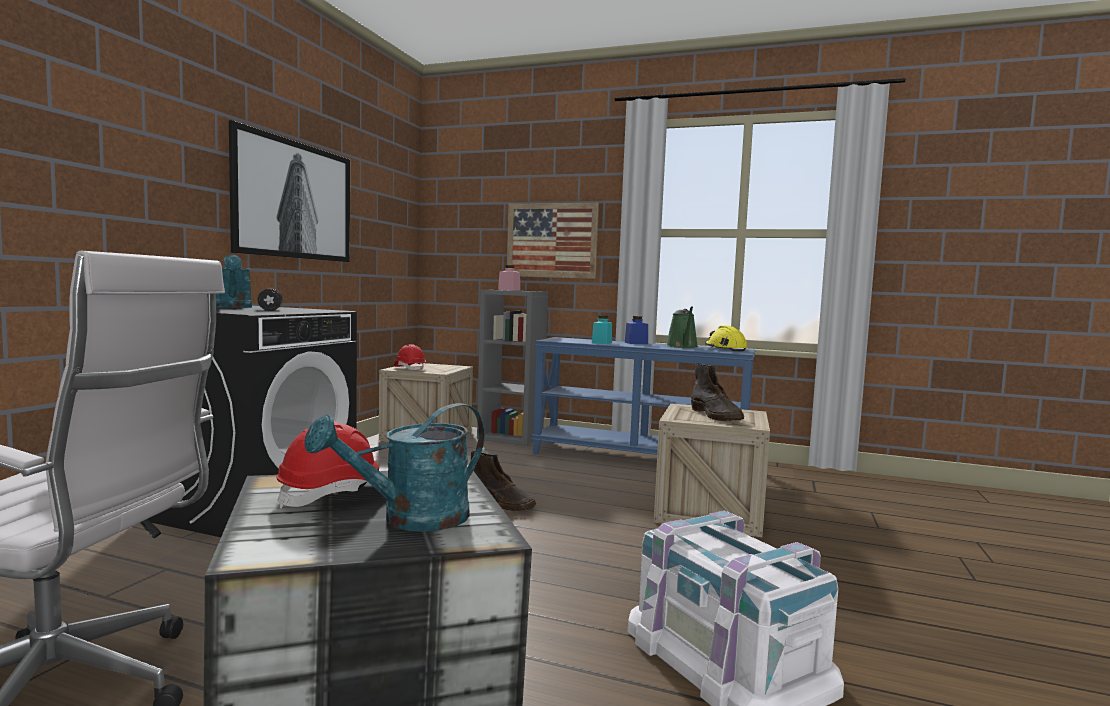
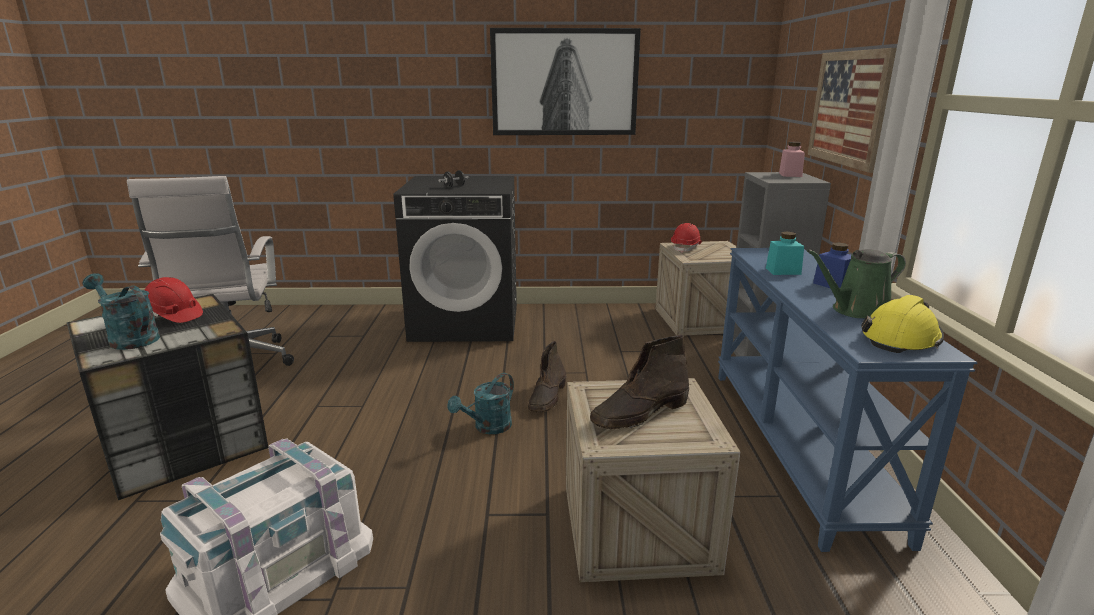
camera: 70 degrees right, 15 degrees up
turquoise watering can [216,255,252,308] -> turquoise watering can moved to [448,373,514,434]

